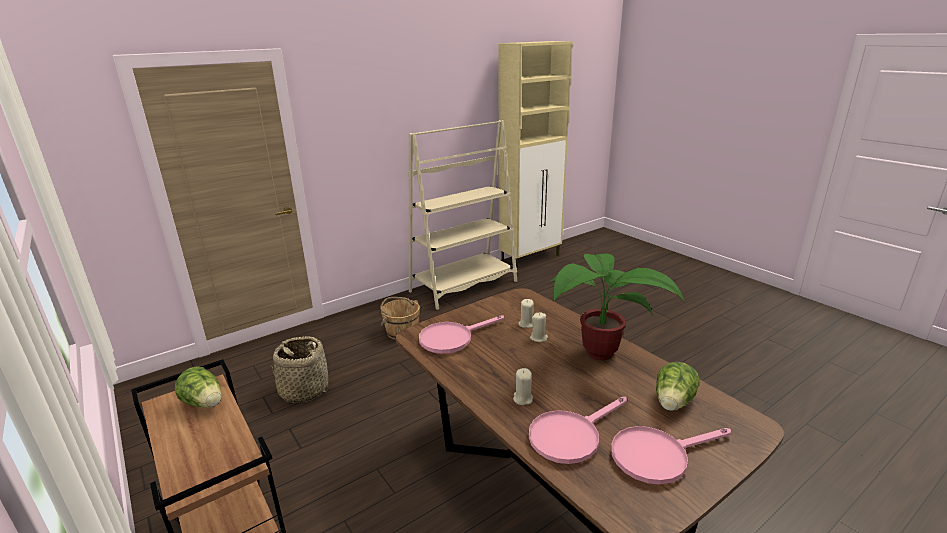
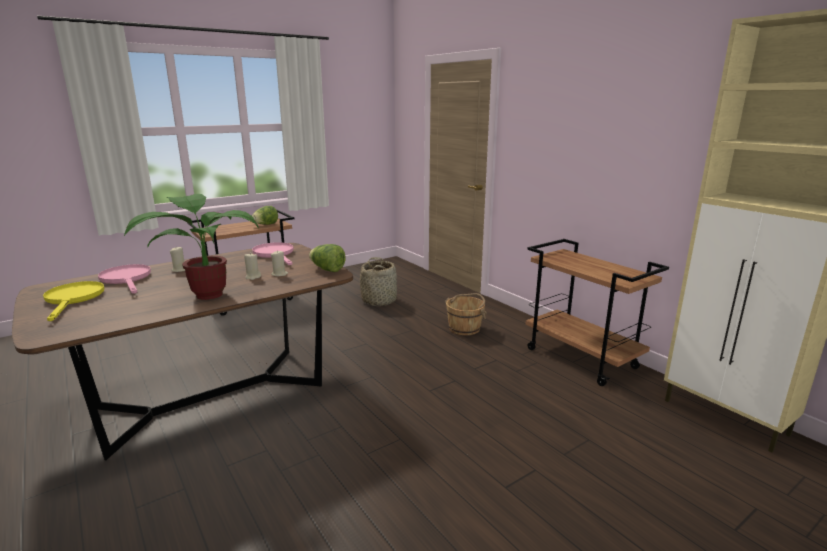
camera: 90 degrees right, 5 degrees down
beige bookcase [408,120,517,310] -> brown cart [526,239,669,386]
pink frying pan [611,426,731,485] -> yellow frying pan [43,281,104,321]
lettuce [656,362,700,411] -> lettuce moved to [309,244,346,272]

